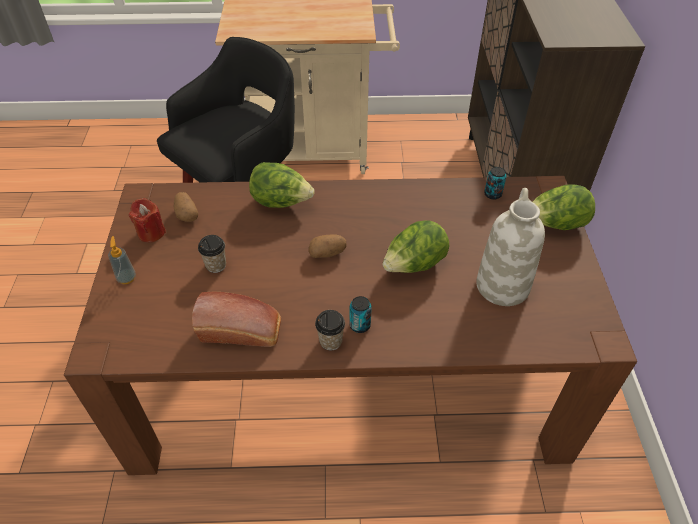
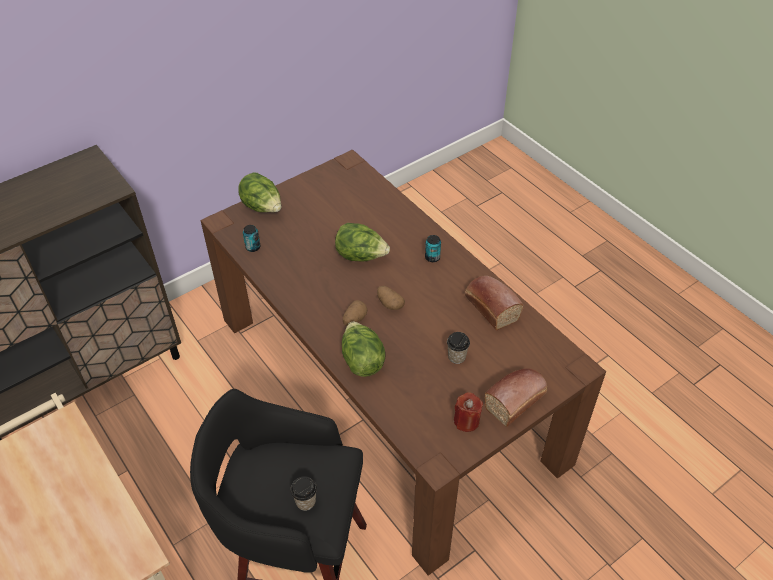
camera: 125 degrees left, 0 degrees up
soap dispenser [108,236,136,284] -> bread [485,368,547,427]
potato [174,192,198,222] -> potato moved to [343,300,367,326]
cup [315,310,345,350] -> cup moved to [291,476,317,511]
white vase [476,188,545,306] -> none

